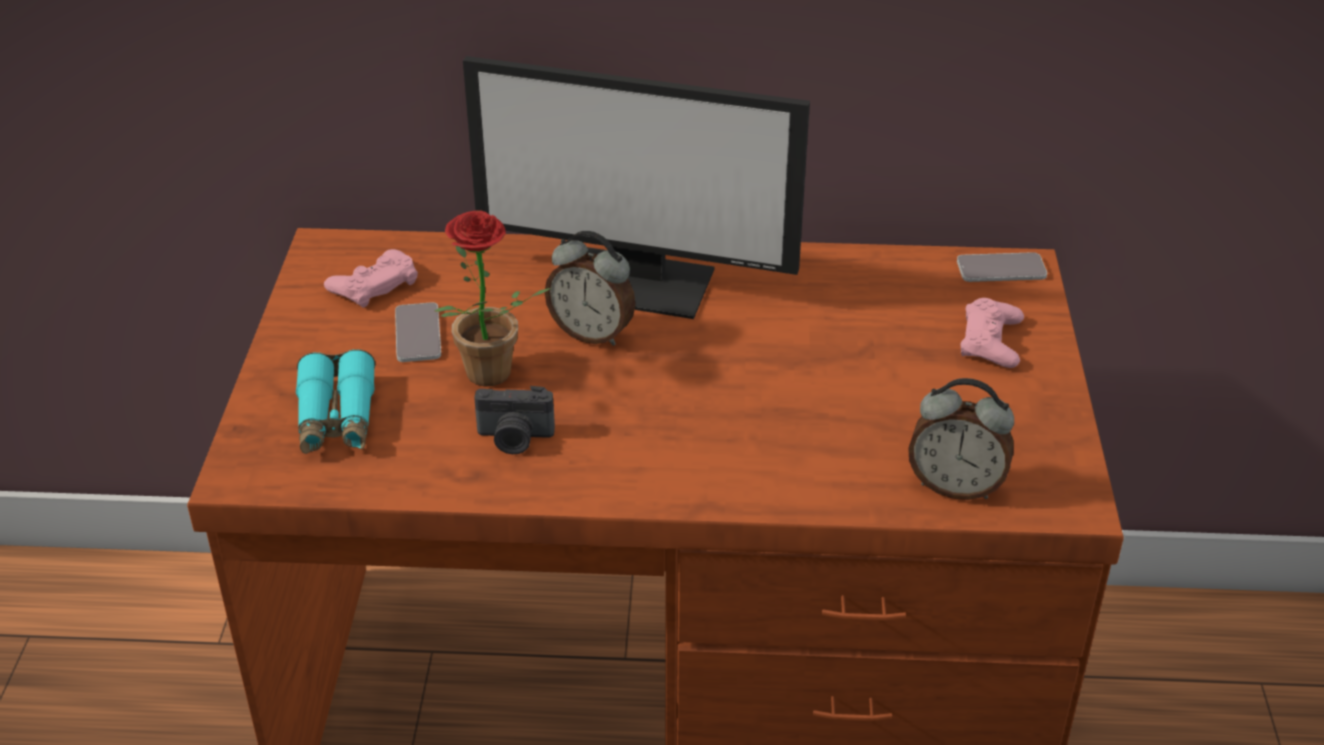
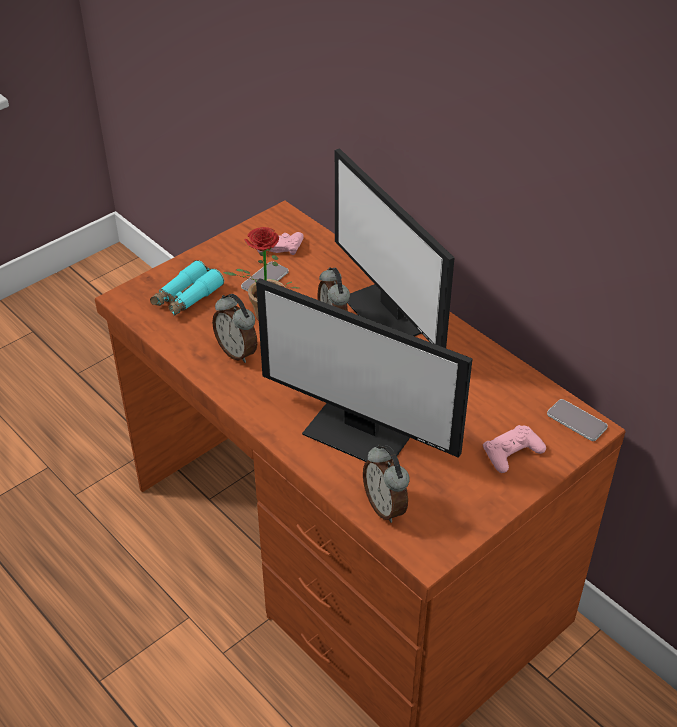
camera: 45 degrees right, 5 degrees up
camera [474,386,555,454] -> alarm clock [212,294,258,363]
none -> monitor [256,278,473,462]

